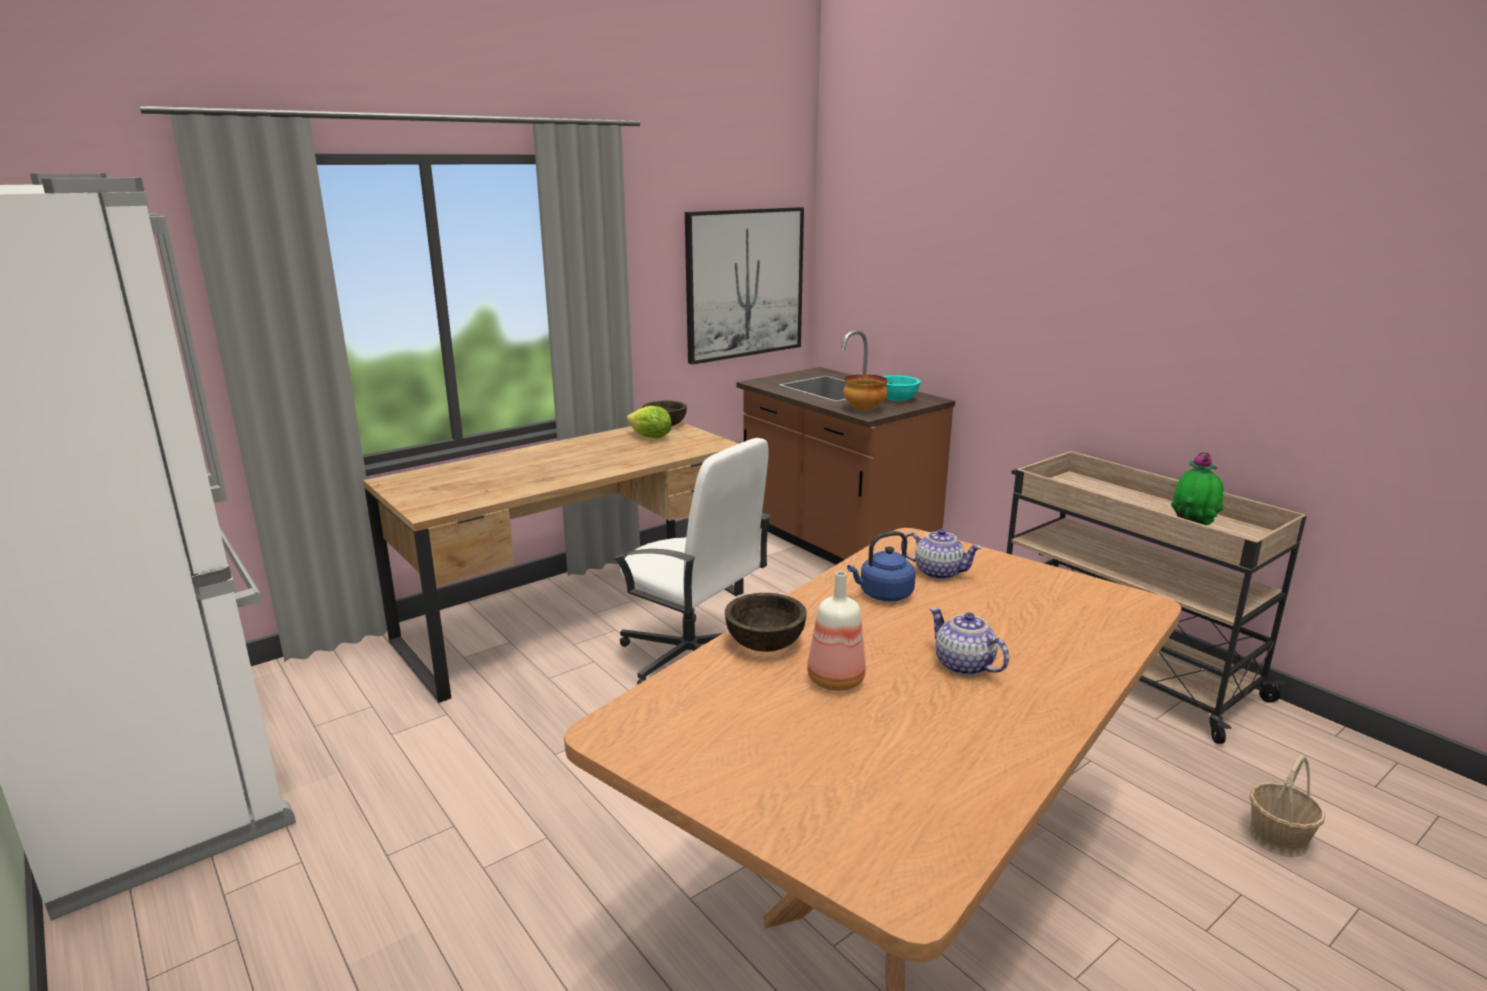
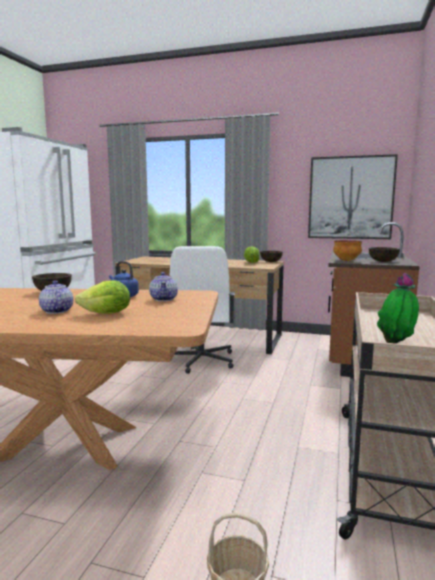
camera: 55 degrees right, 10 degrees down
bottle [807,571,866,691] -> none
turquoise bowl [882,375,921,401] -> brown bowl [369,247,400,262]
teapot [930,608,1009,676] -> teapot turned 45 degrees counterclockwise [39,280,73,314]
none -> lettuce [75,280,130,314]

